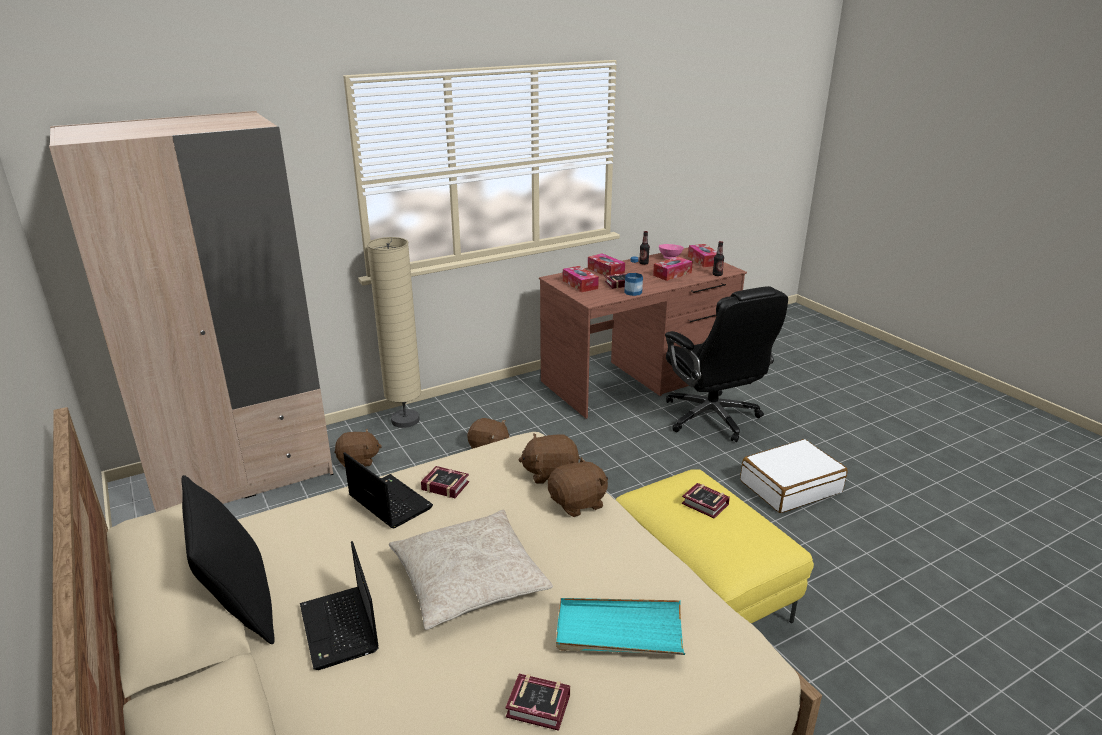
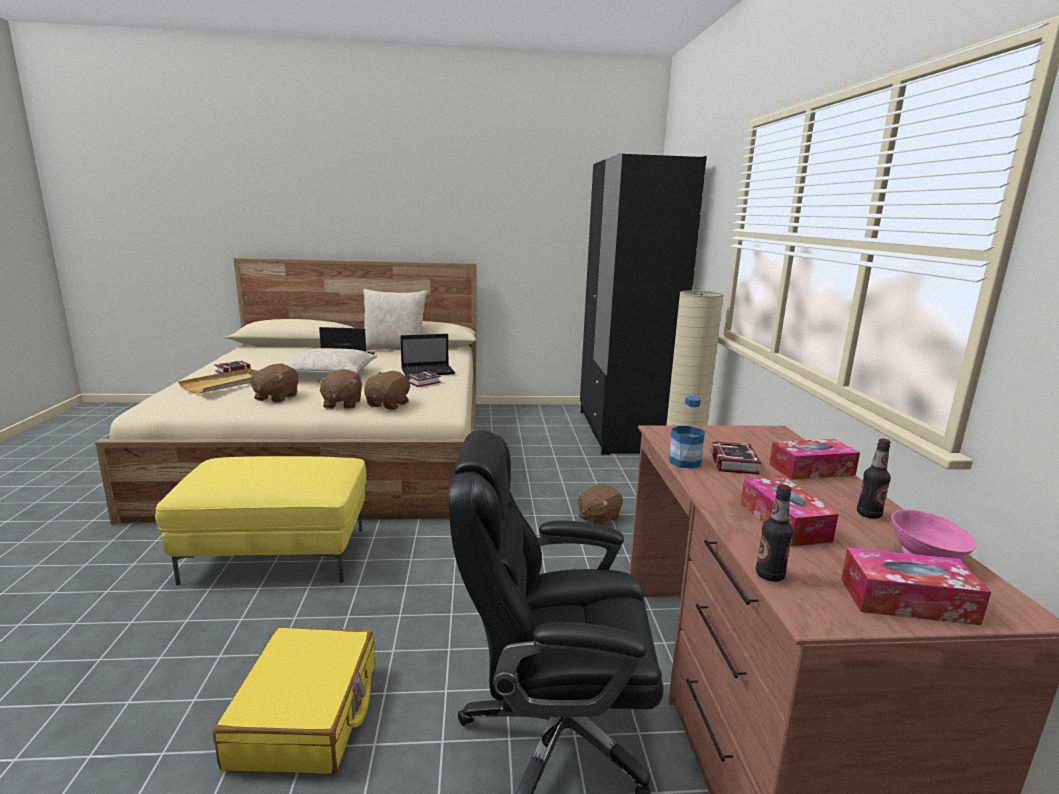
camera: 115 degrees right, 10 degrees down
beige wardrobe [49,111,334,512] -> black wardrobe [580,153,707,455]
black pillow [182,475,274,644] -> beige pillow [363,289,427,350]
brown plush toy [334,428,382,467] -> brown plush toy moved to [249,363,299,403]
turquoise tray [556,598,685,655] -> beige tray [178,368,258,394]
tissue box [563,266,599,292] -> none
book [682,483,730,519] -> none
white suitcase [740,439,848,513] -> yellow suitcase [213,627,375,775]

